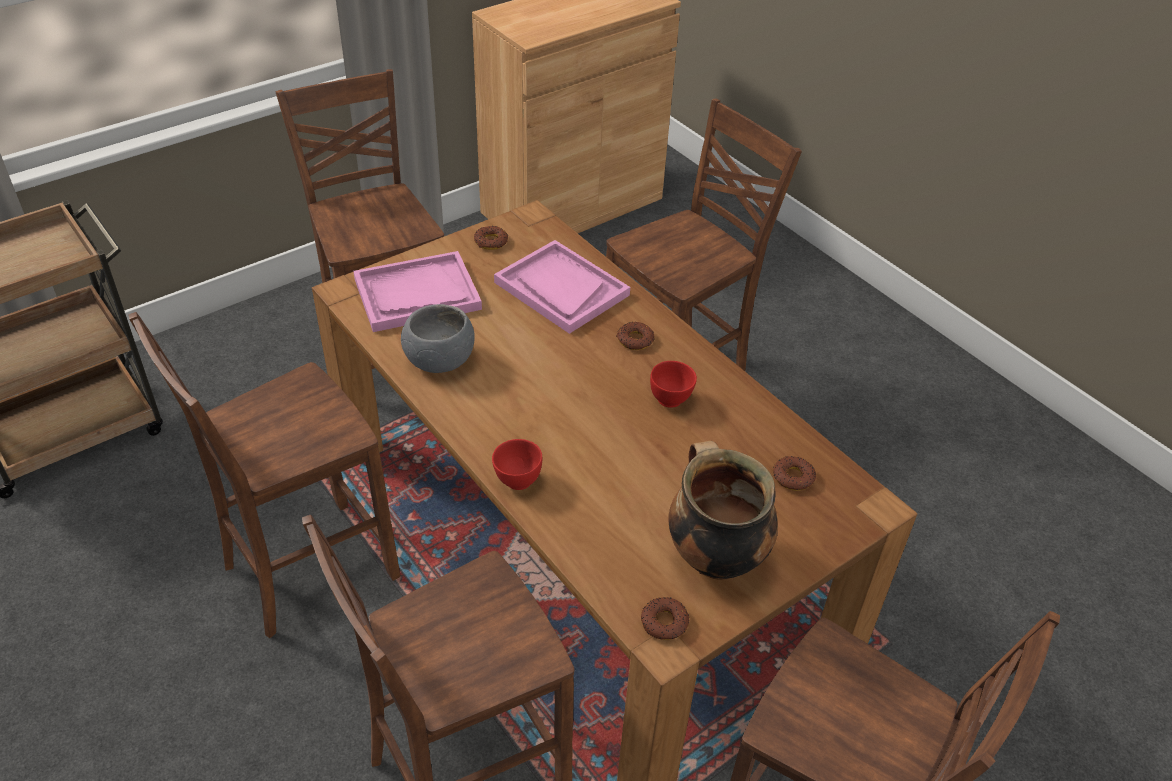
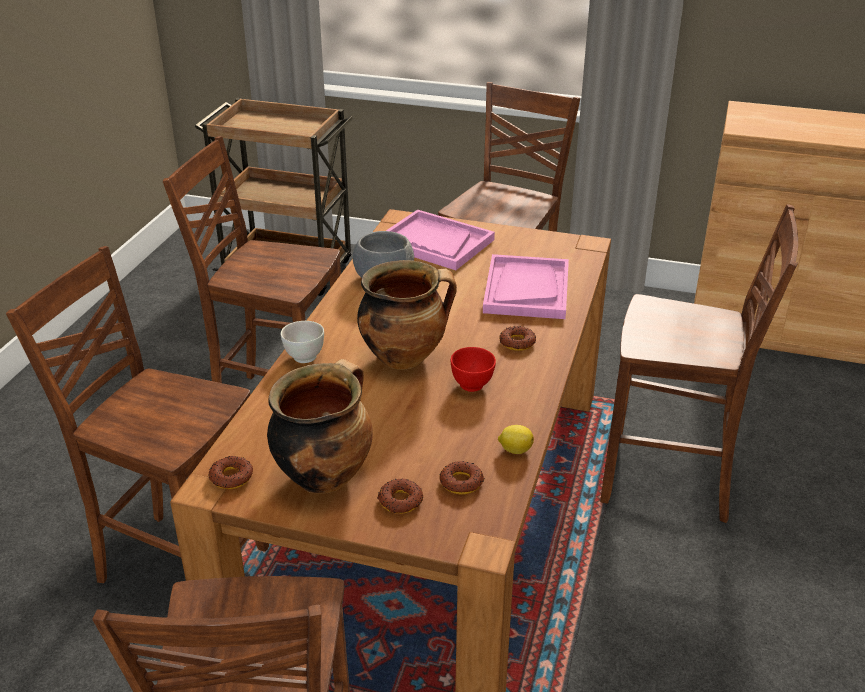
camera: 55 degrees right, 10 degrees down
donut [474,226,508,250] -> donut moved to [377,478,423,513]
red bowl [492,439,542,490] -> white bowl [281,321,324,363]
none -> cooking pot [357,260,457,370]
none -> lemon [498,425,534,454]

